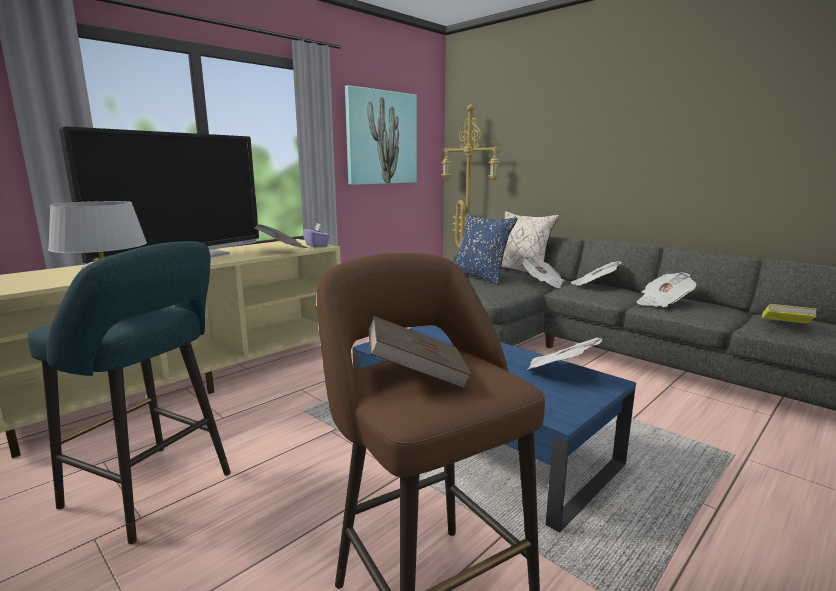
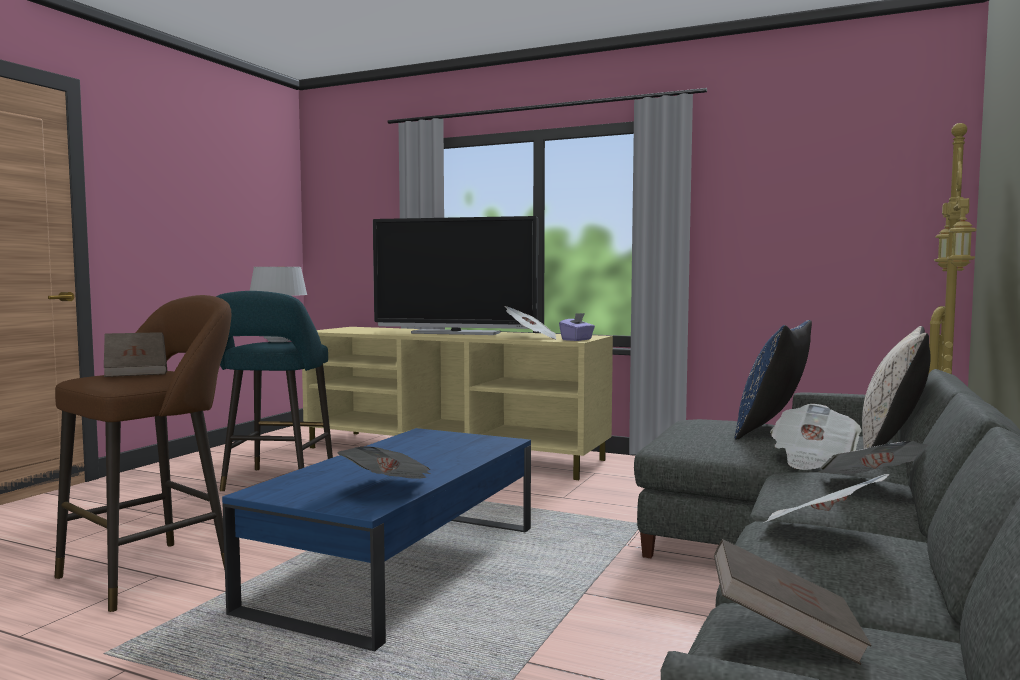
camera: 70 degrees right, 10 degrees down
picture [345,85,417,185] -> none
yellow book [762,304,817,324] -> brown book [714,539,872,665]

